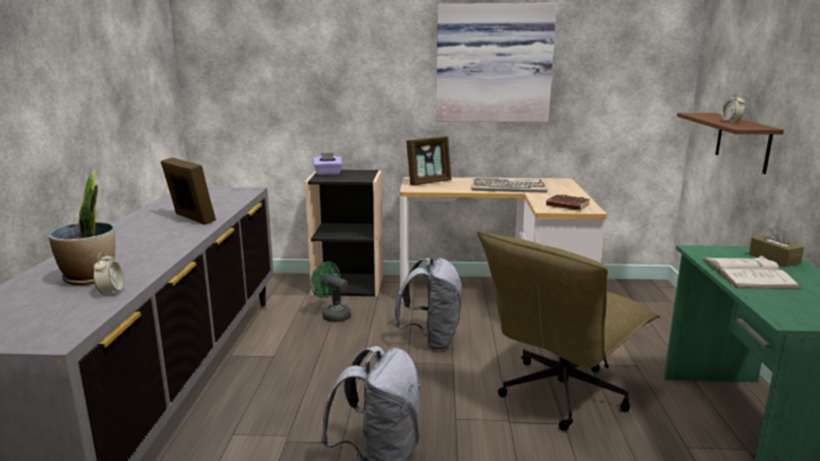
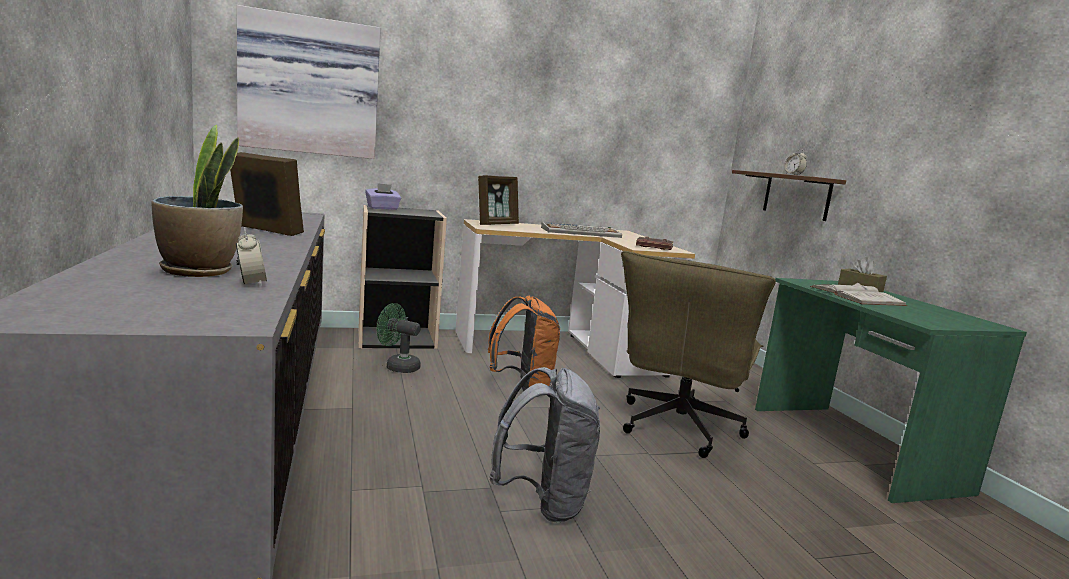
camera: 20 degrees left, 5 degrees down
grey backpack [394,258,462,350] -> orange backpack [488,295,560,391]
picture [436,3,557,122] -> picture moved to [237,5,381,159]

